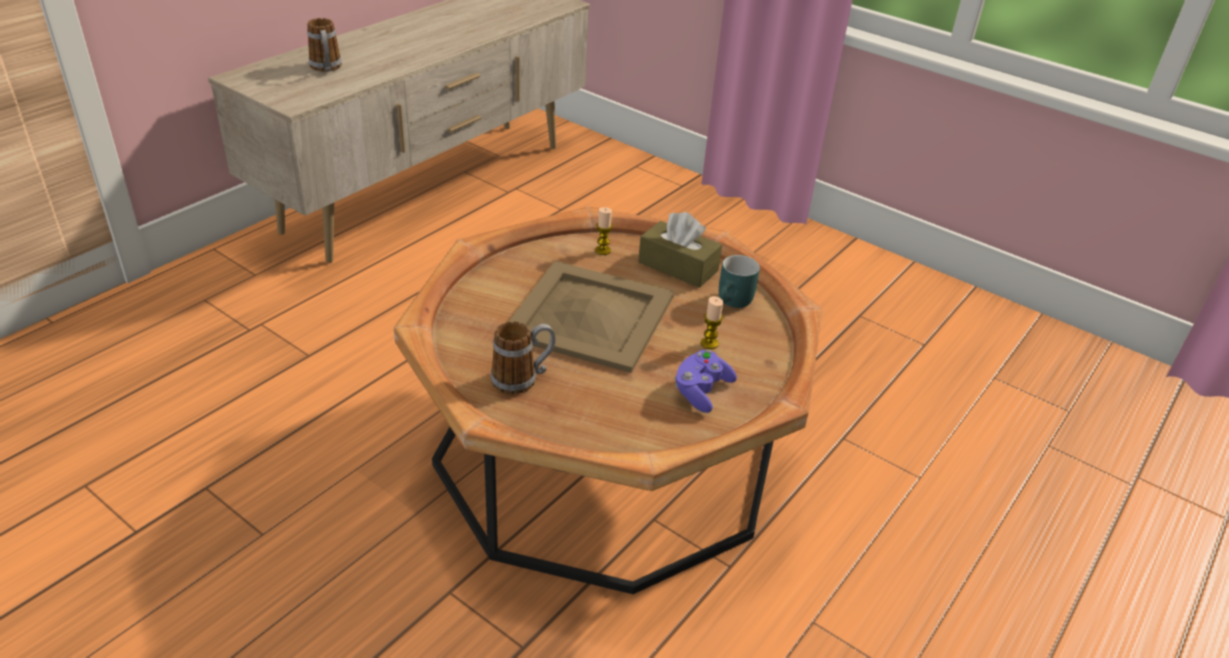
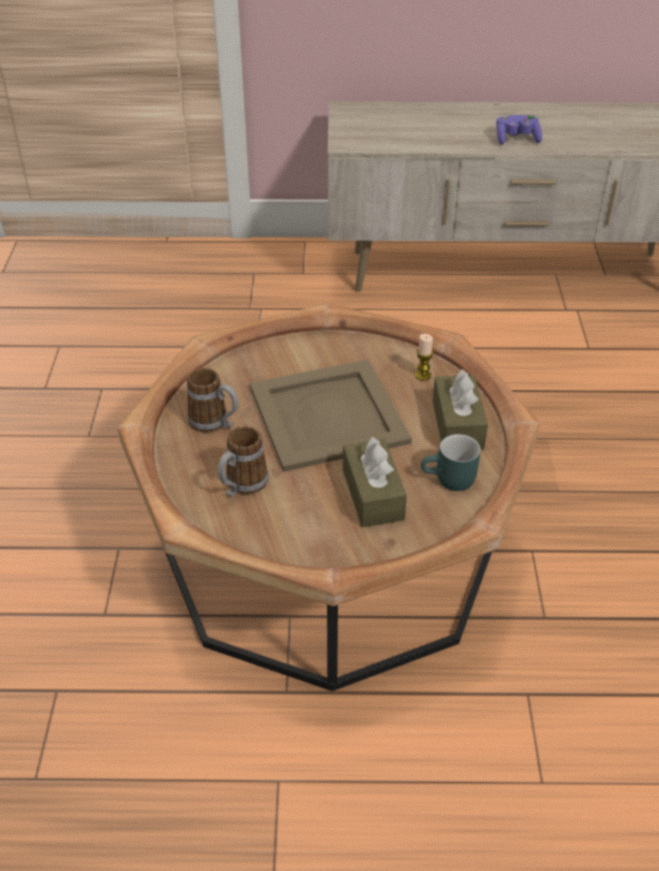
camera: 55 degrees right, 5 degrees up
mug [307,18,342,72] -> mug moved to [218,426,269,497]
purple game controller [674,350,737,413] -> purple game controller moved to [496,115,542,145]
candle [701,296,723,349] -> brown tissue box [343,437,407,527]

